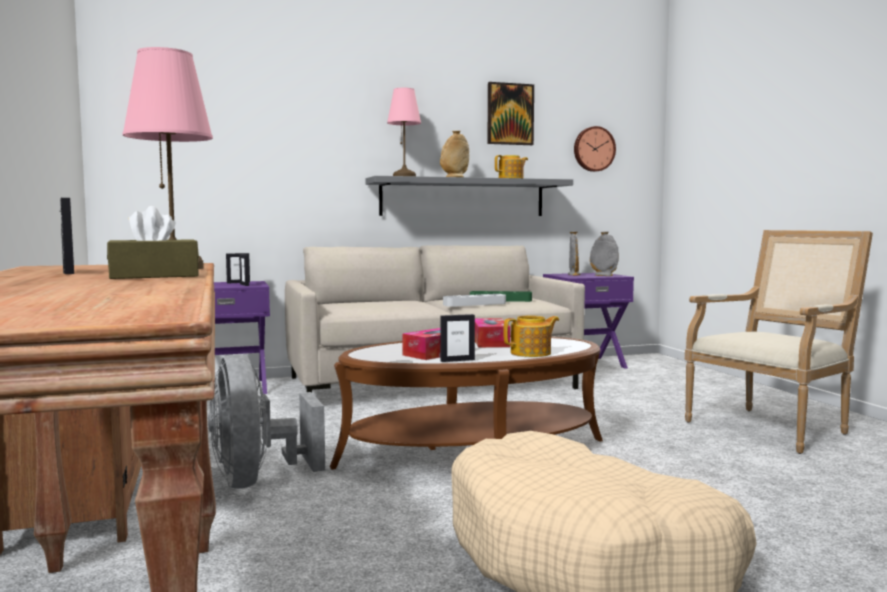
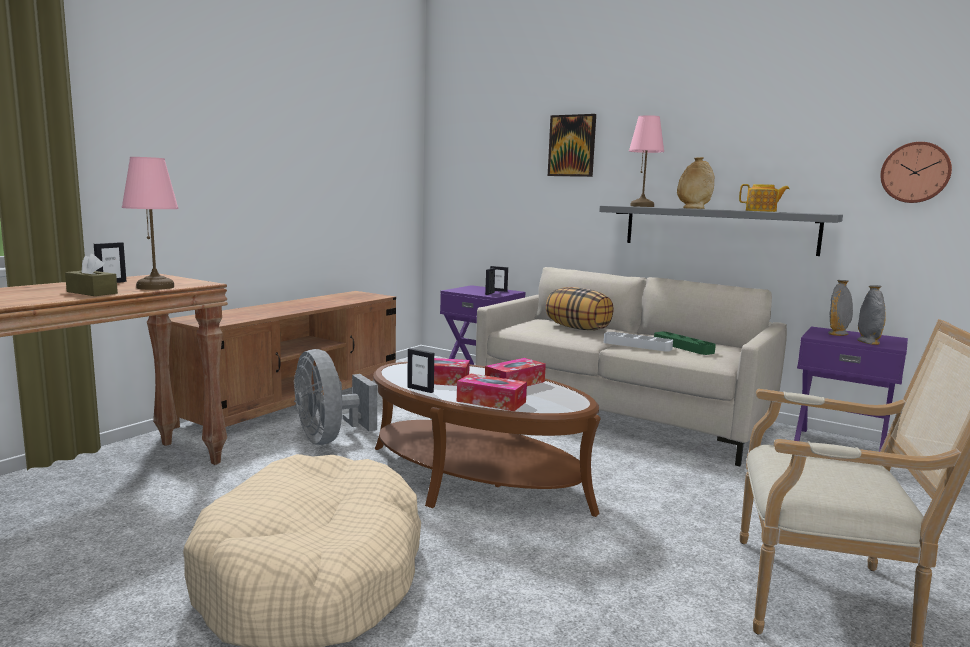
camera: 50 degrees right, 5 degrees up
grey fan [208,354,325,489] -> grey fan turned 60 degrees counterclockwise [294,349,377,445]
picture [487,82,534,145] -> picture moved to [548,114,596,177]
teapot [503,315,559,357] -> tissue box [457,374,527,411]
none -> pillow [546,287,613,330]

